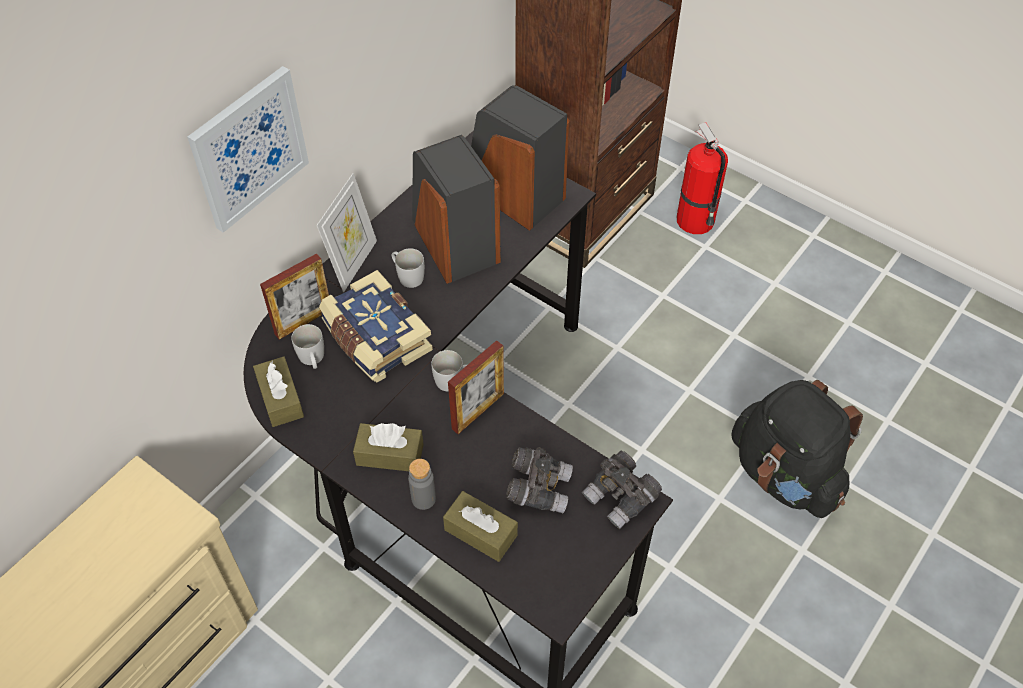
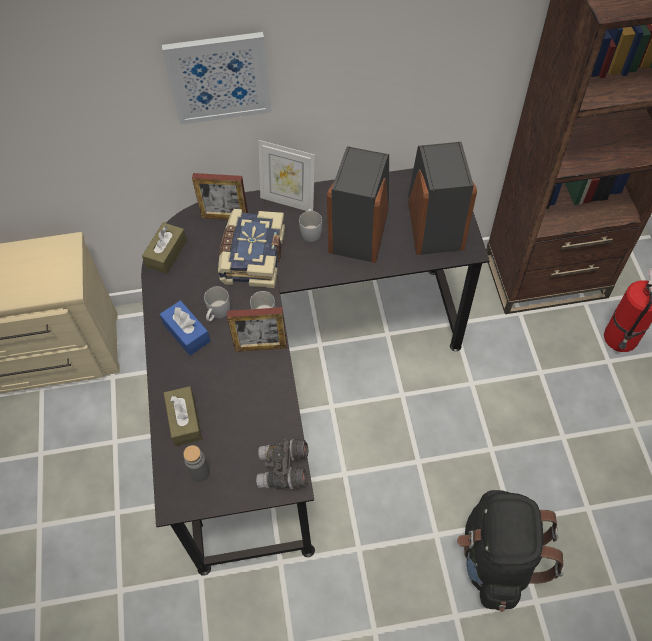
camera: 45 degrees right, 5 degrees up
white mug [291,324,324,369] -> white mug moved to [204,286,230,322]
picture frame [316,173,377,292] -> picture frame turned 45 degrees clockwise [258,140,315,211]
brown tissue box [353,423,424,471] -> blue tissue box [160,300,211,356]
grey bottle [408,459,436,510] -> grey bottle moved to [183,445,210,482]
grey binoculars [506,447,573,513] -> none

